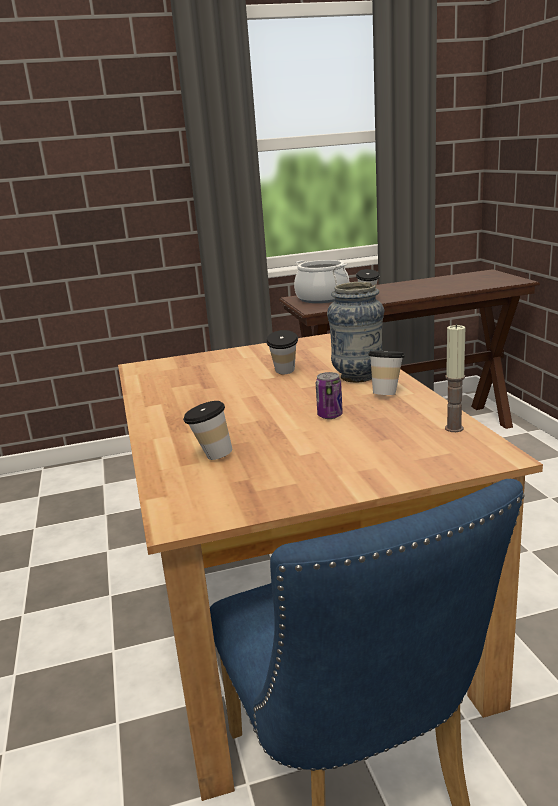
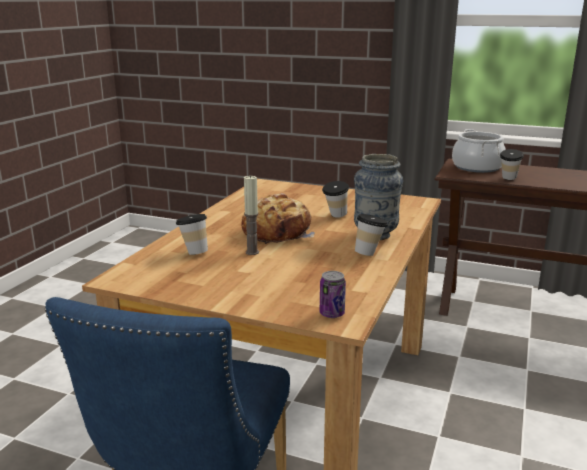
camera: 35 degrees right, 0 degrees up
can [316,372,343,419] -> can moved to [320,271,346,318]
candle [445,324,465,432] -> candle moved to [244,175,259,255]
none -> bread [241,193,315,244]

